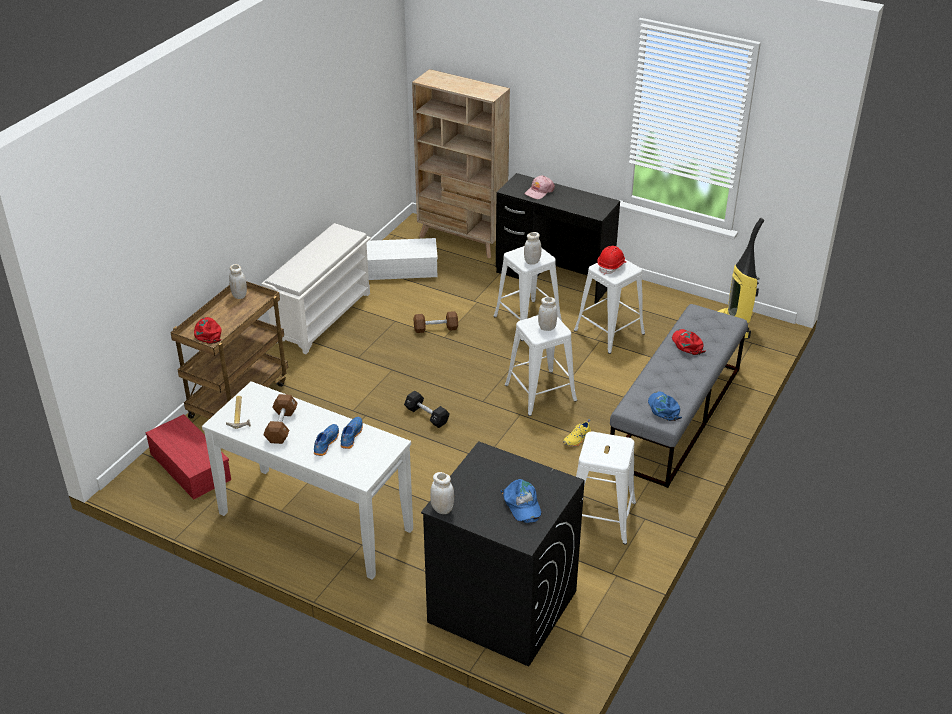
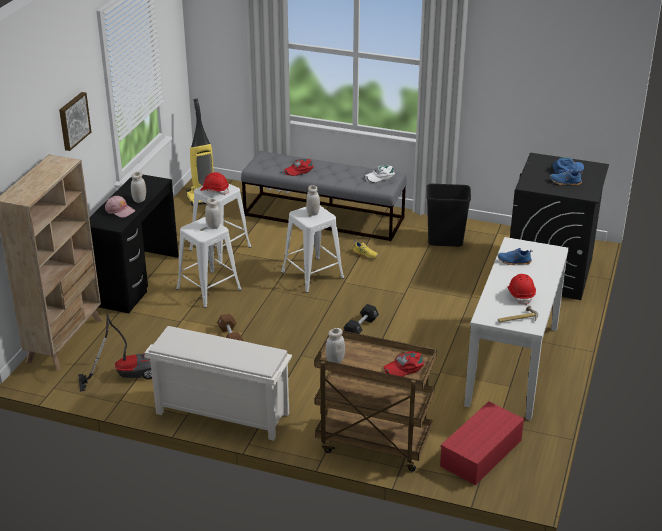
camera: 100 degrees left, 5 degrees down
brown dumbbell [263,394,298,444] -> red hard hat [508,274,536,305]
blue shoe [314,424,339,456] -> blue shoe moved to [550,169,583,185]
white storage box [366,238,438,280] -> vacuum cleaner [78,314,152,392]
white jar [430,472,454,514] -> white jar moved to [131,172,146,203]
white stool [576,431,636,544] -> black trash can [426,184,471,247]
blue cap [648,391,682,421] -> white cap [365,165,395,182]
none -> picture [59,92,91,151]

